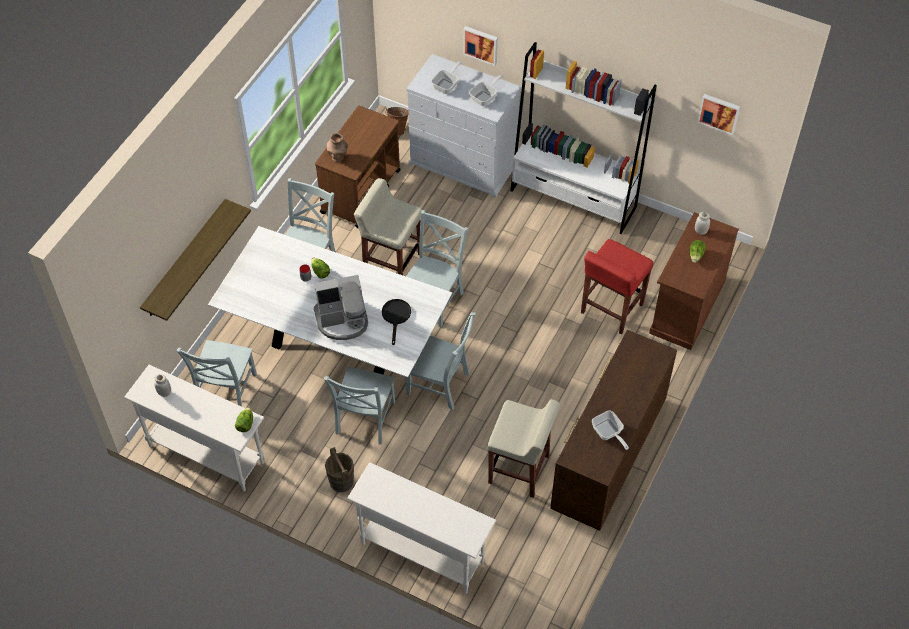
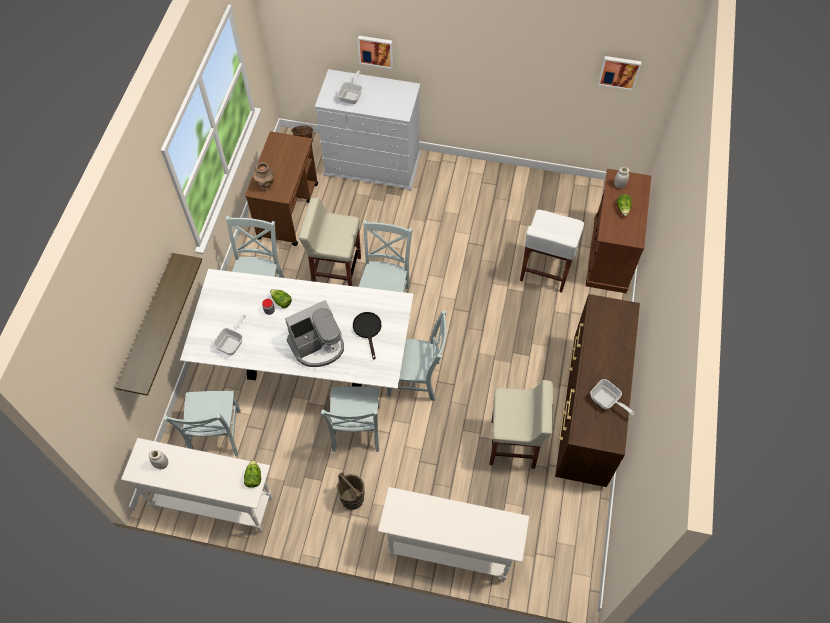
camera: 15 degrees left, 5 degrees up
frying pan [469,75,503,106] -> frying pan moved to [213,315,246,355]
white bookcase [510,42,657,234] -> none
red stool [581,239,654,334] -> white stool [520,210,584,293]

